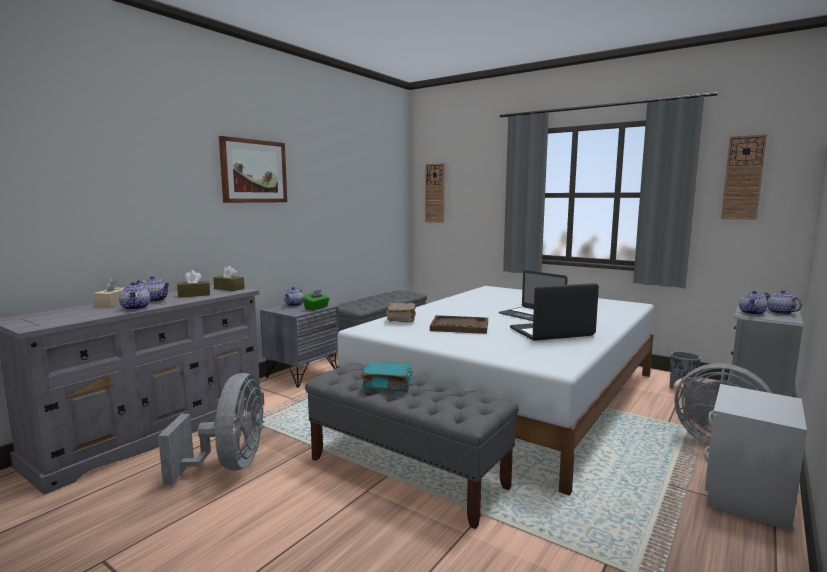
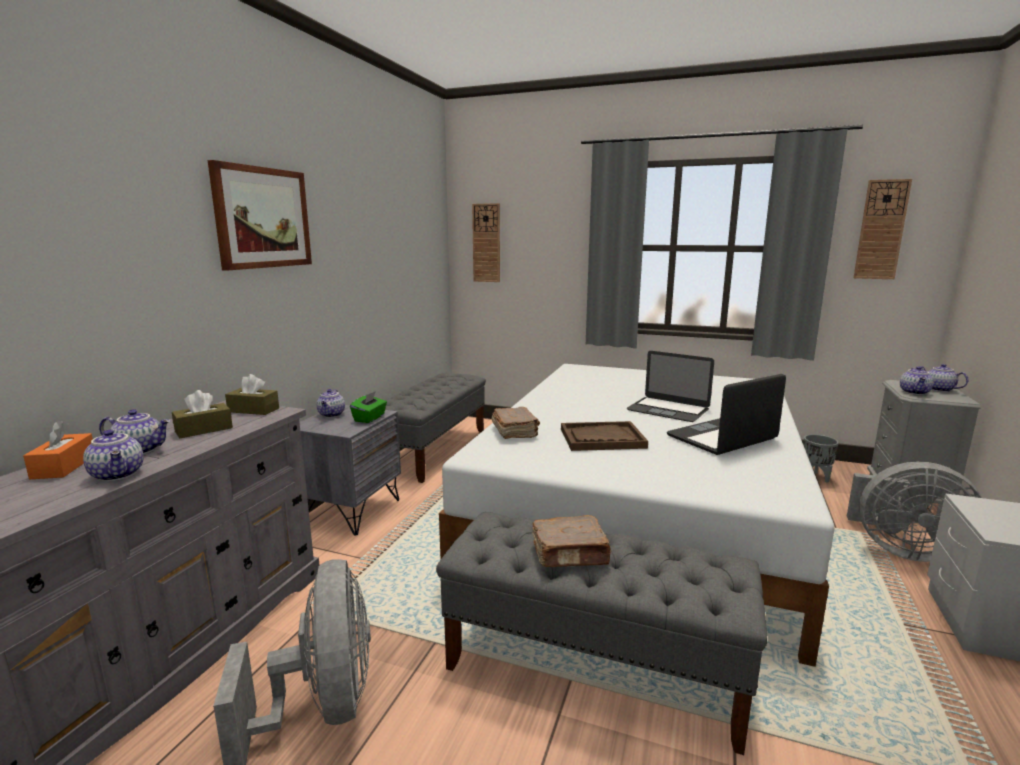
camera: 15 degrees left, 5 degrees up
beige tissue box [93,277,124,308] -> orange tissue box [23,420,93,479]
turquoise book [361,362,413,392] -> brown book [532,515,612,567]

